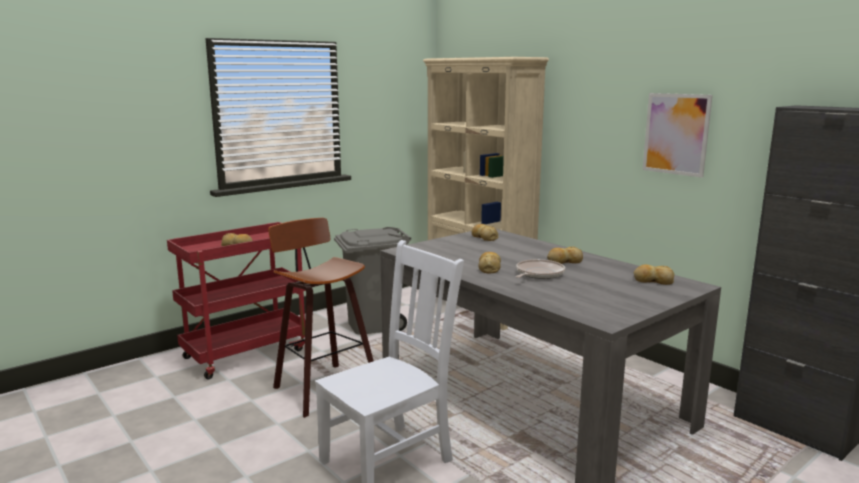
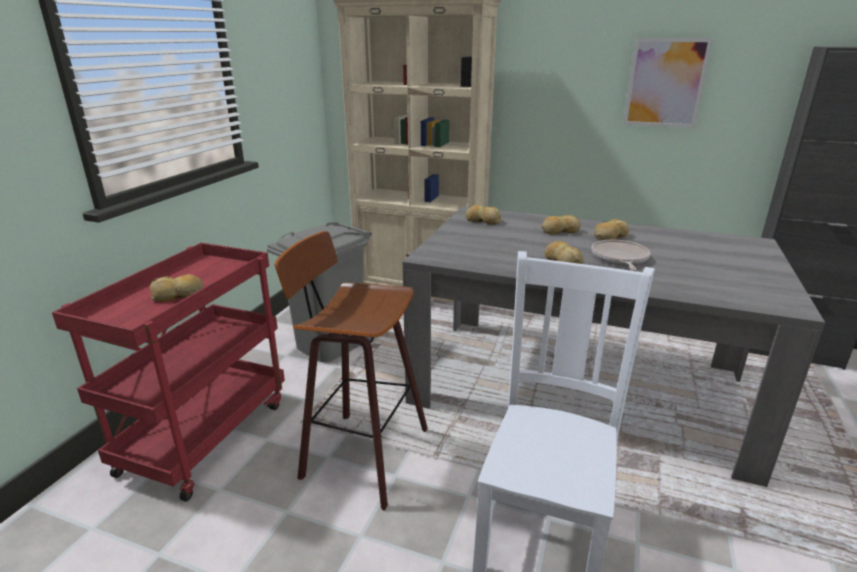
camera: 30 degrees left, 10 degrees up
bread [634,265,674,285] -> bread moved to [542,214,580,235]

